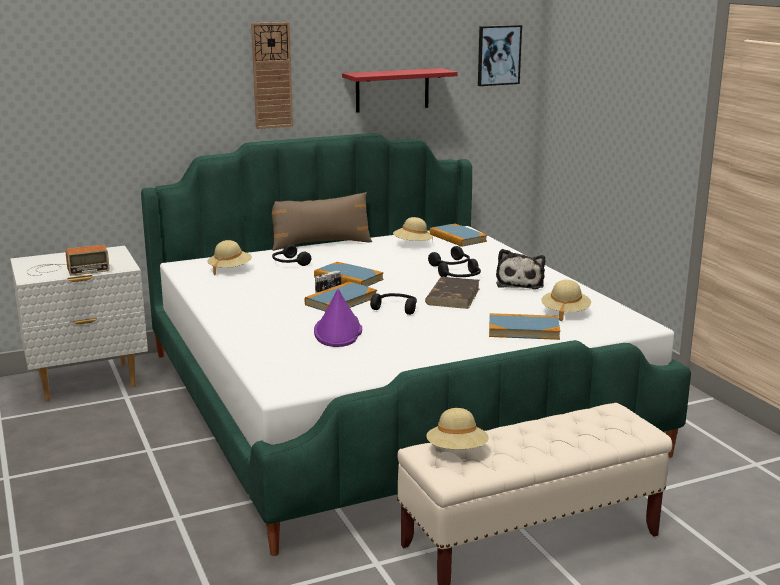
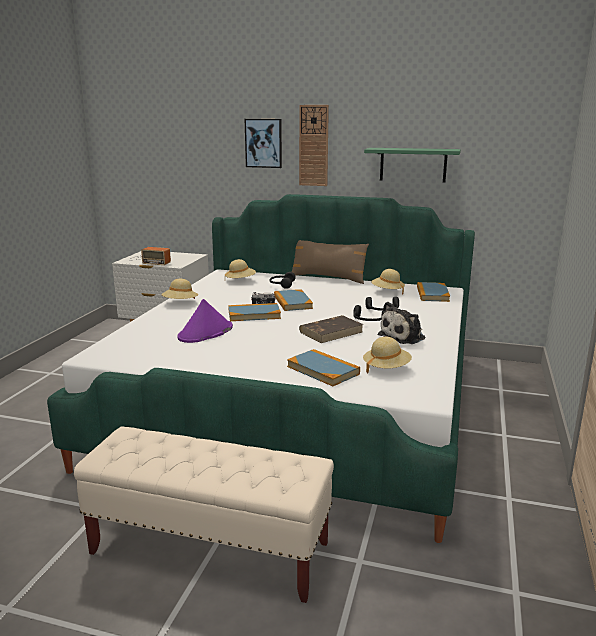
camera: 40 degrees right, 0 degrees up
red shelf [342,68,458,112] -> green shelf [364,148,461,183]
black headphones [370,293,417,315] -> none
beige hat [426,408,489,449] -> beige hat moved to [161,279,198,299]
picture [478,25,522,86] -> picture moved to [245,119,282,168]

